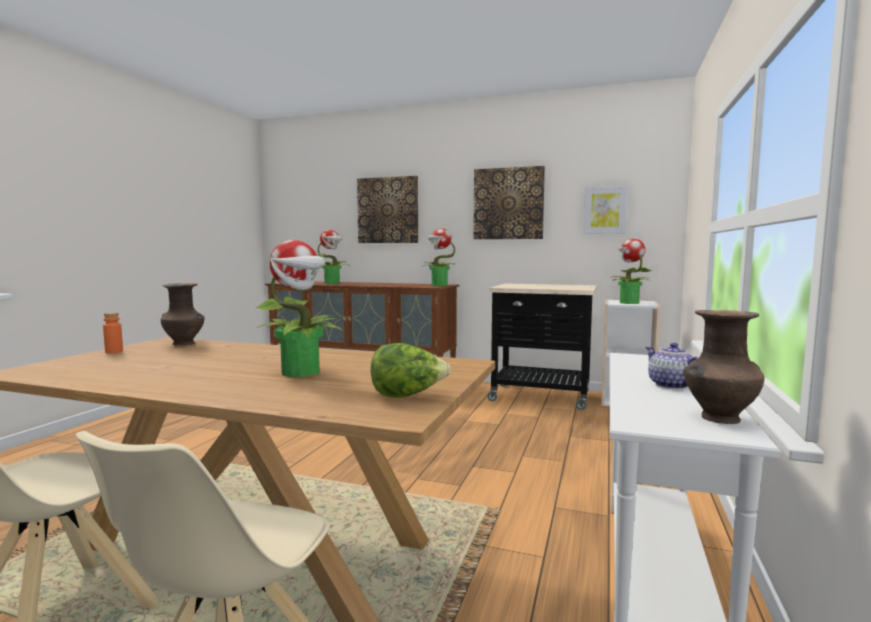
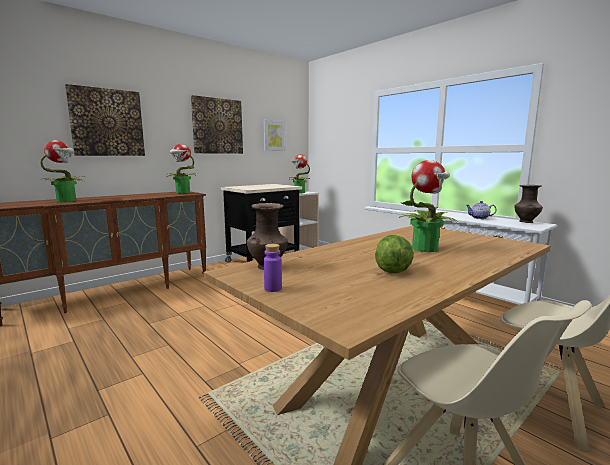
camera: 60 degrees left, 5 degrees up
orange bottle [103,312,123,353] -> purple bottle [264,244,282,292]
lettuce [370,343,451,398] -> lettuce moved to [375,235,413,273]

